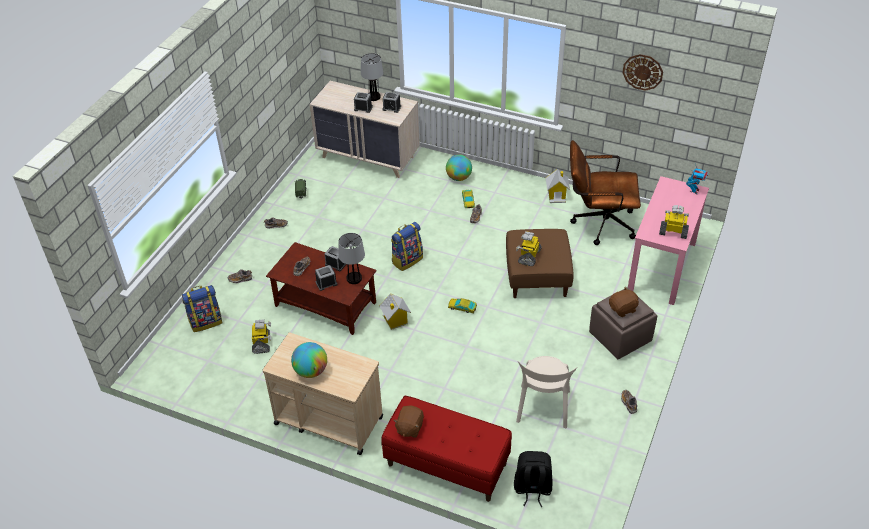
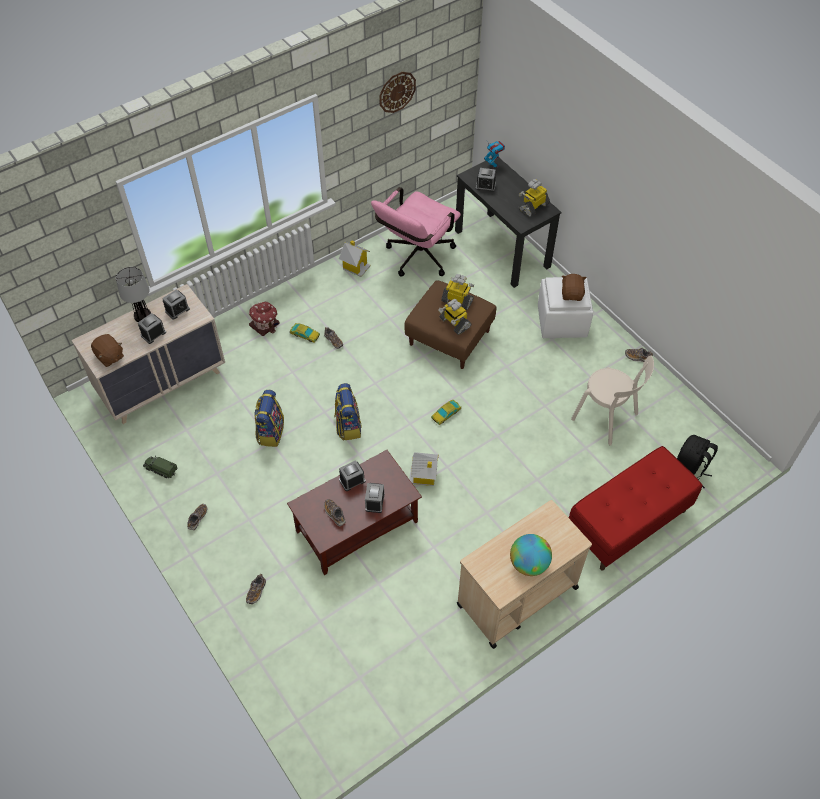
camera: 60 degrees left, 10 degrees up
backpack [182,285,222,332] -> backpack moved to [254,390,284,447]
toy robot [252,319,271,354] -> toy robot moved to [441,274,474,310]
table lamp [338,233,365,284] -> none
brown plush toy [393,405,424,438] -> brown plush toy moved to [91,334,124,367]
globe [446,155,472,181] -> toy house [249,302,280,336]
brown office chair [570,140,641,245] -> pink office chair [371,187,461,277]
brown ottoman [589,287,657,359] -> white ottoman [538,277,593,338]
pink desk [628,176,709,305] -> black desk [455,158,562,288]
none -> alarm clock [476,168,496,192]

